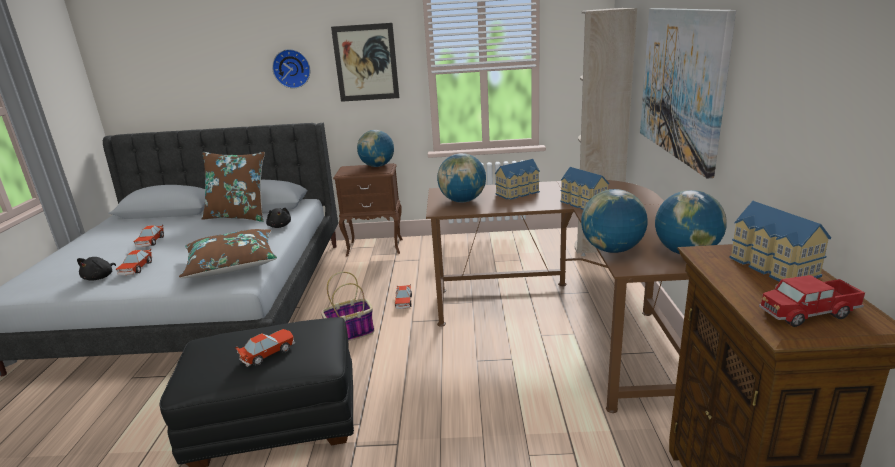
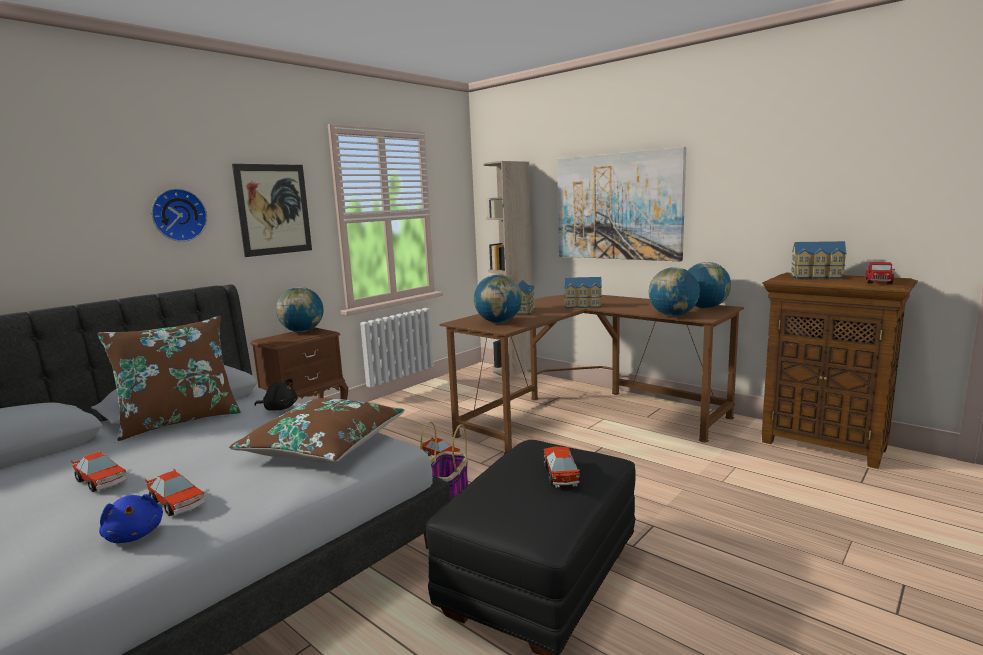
camera: 50 degrees left, 10 degrees down
black plush toy [77,257,116,281] -> blue plush toy [99,494,163,543]

